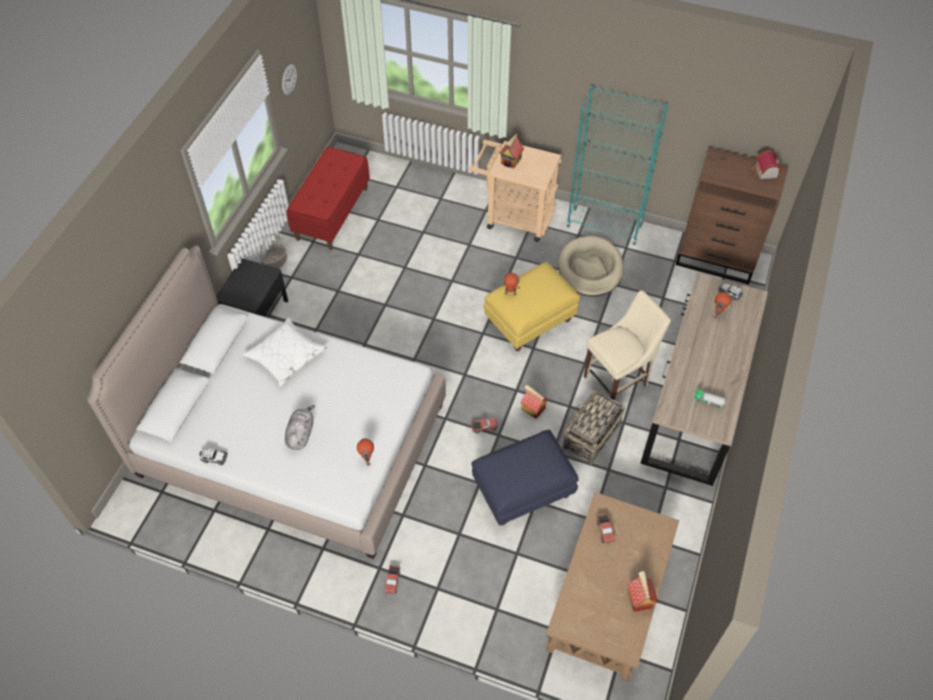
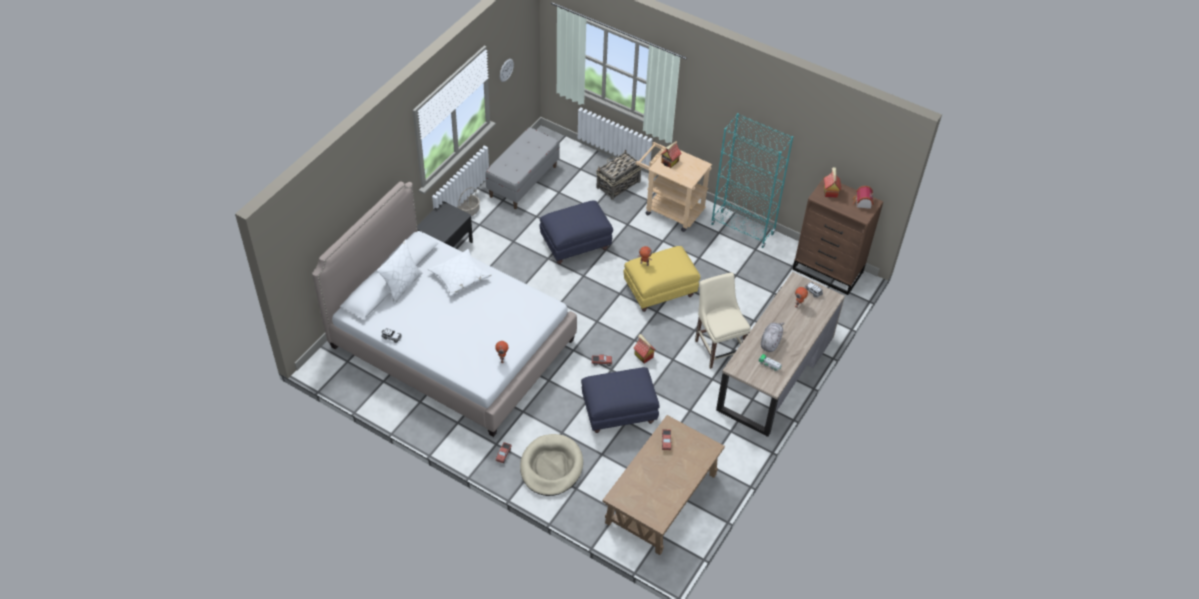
camera: 10 degrees right, 5 degrees down
grey plush toy [285,405,315,450] -> grey plush toy moved to [761,323,785,352]
red bench [287,147,370,250] -> grey bench [485,127,560,209]
beige dog bed [558,236,624,296] -> beige dog bed moved to [520,434,583,496]
basket [563,389,625,465] -> basket moved to [596,150,642,200]
beige chair [584,290,671,401] -> beige chair turned 90 degrees counterclockwise [695,272,751,369]
toy house [627,571,658,611] -> toy house moved to [824,167,841,198]
none -> white pillow [377,239,423,304]
none -> blue ottoman [539,201,613,264]

